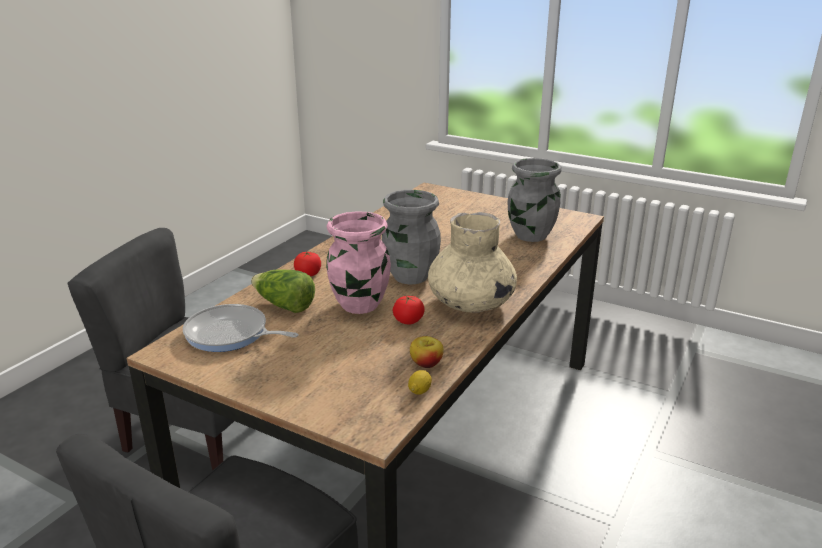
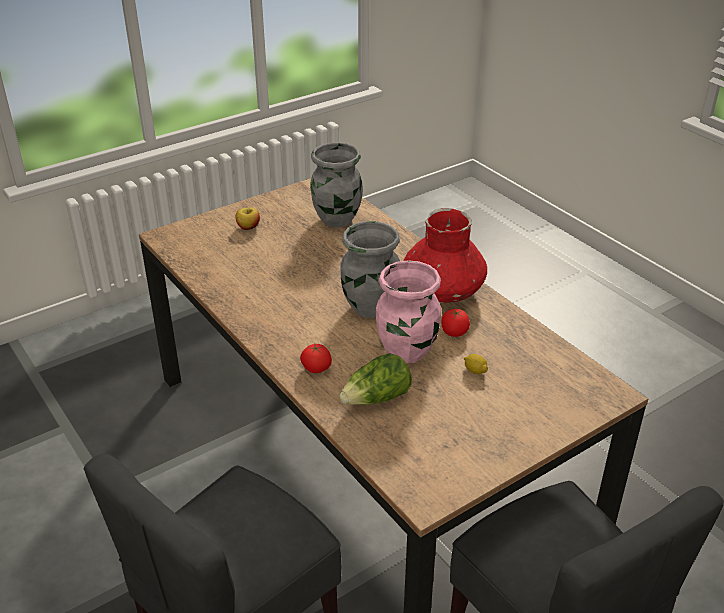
camera: 65 degrees left, 10 degrees up
frying pan [183,304,299,352] -> none
lemon [408,370,432,395] -> lemon moved to [464,354,488,374]
apple [410,336,444,368] -> apple moved to [236,207,260,230]
beige vase [428,212,517,313] -> red vase [404,208,487,303]

